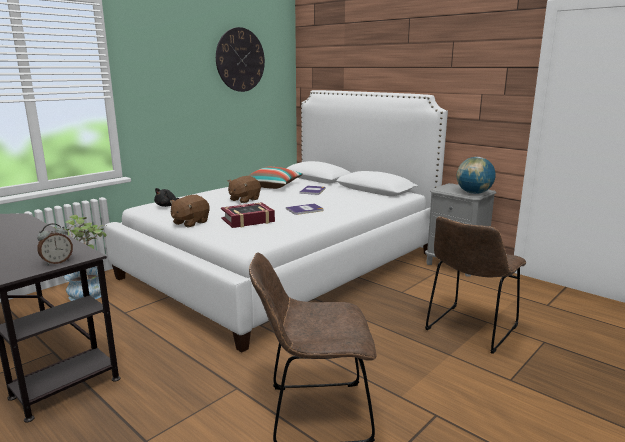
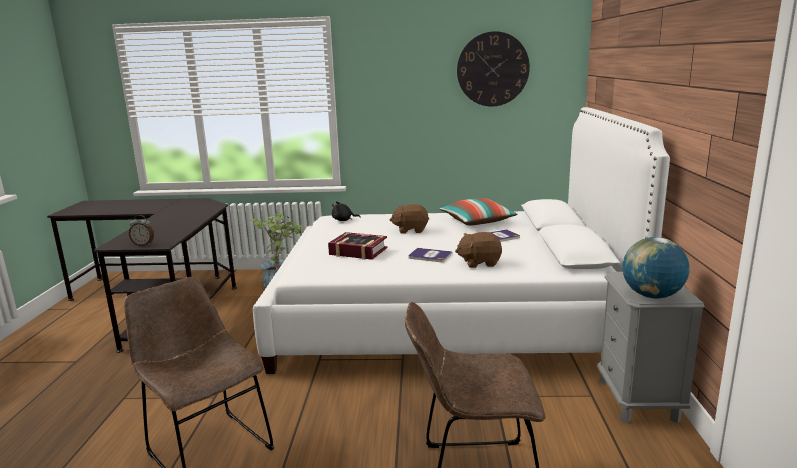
camera: 50 degrees right, 0 degrees up
brown plush toy [170,195,210,227] -> brown plush toy moved to [455,232,502,268]

